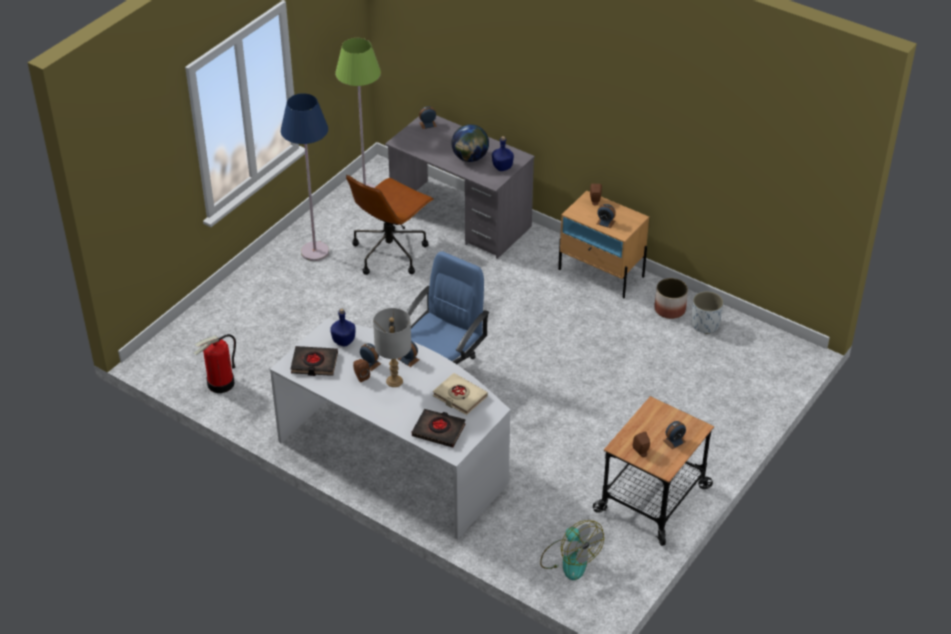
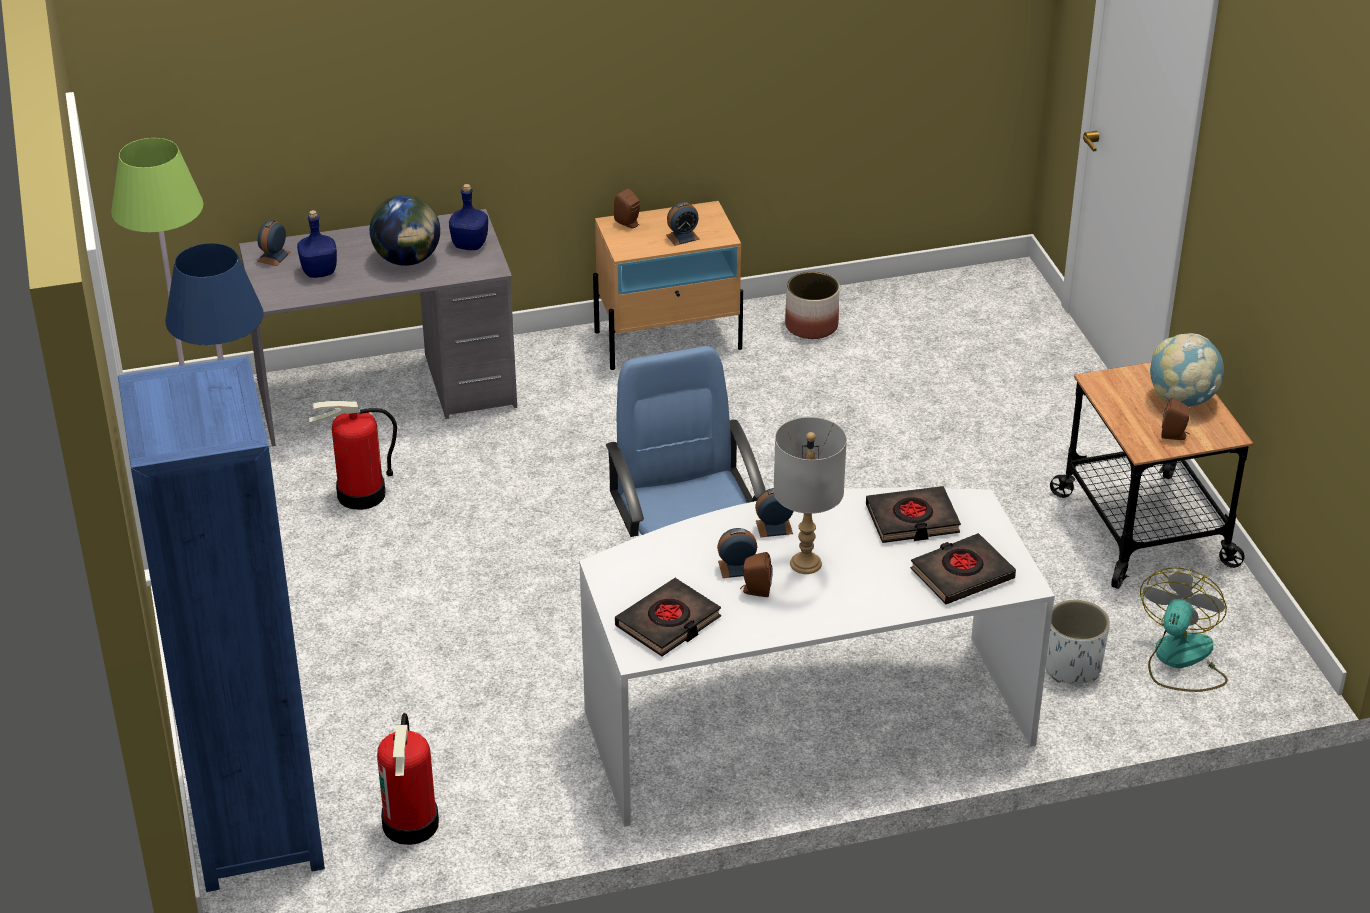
camera: 50 degrees left, 5 degrees down
blue bottle [330,309,356,346] -> blue bottle moved to [297,210,337,278]
brown office chair [346,175,434,275] -> fire extinguisher [309,401,397,510]
beige book [433,373,488,415] -> black book [866,486,961,543]
fan [540,520,604,580] -> fan turned 75 degrees counterclockwise [1140,567,1228,692]
alarm clock [663,421,686,449] -> globe [1150,333,1224,407]
white planter [691,291,724,334] -> white planter moved to [1046,600,1110,684]
none -> blue bookcase [118,356,325,892]

